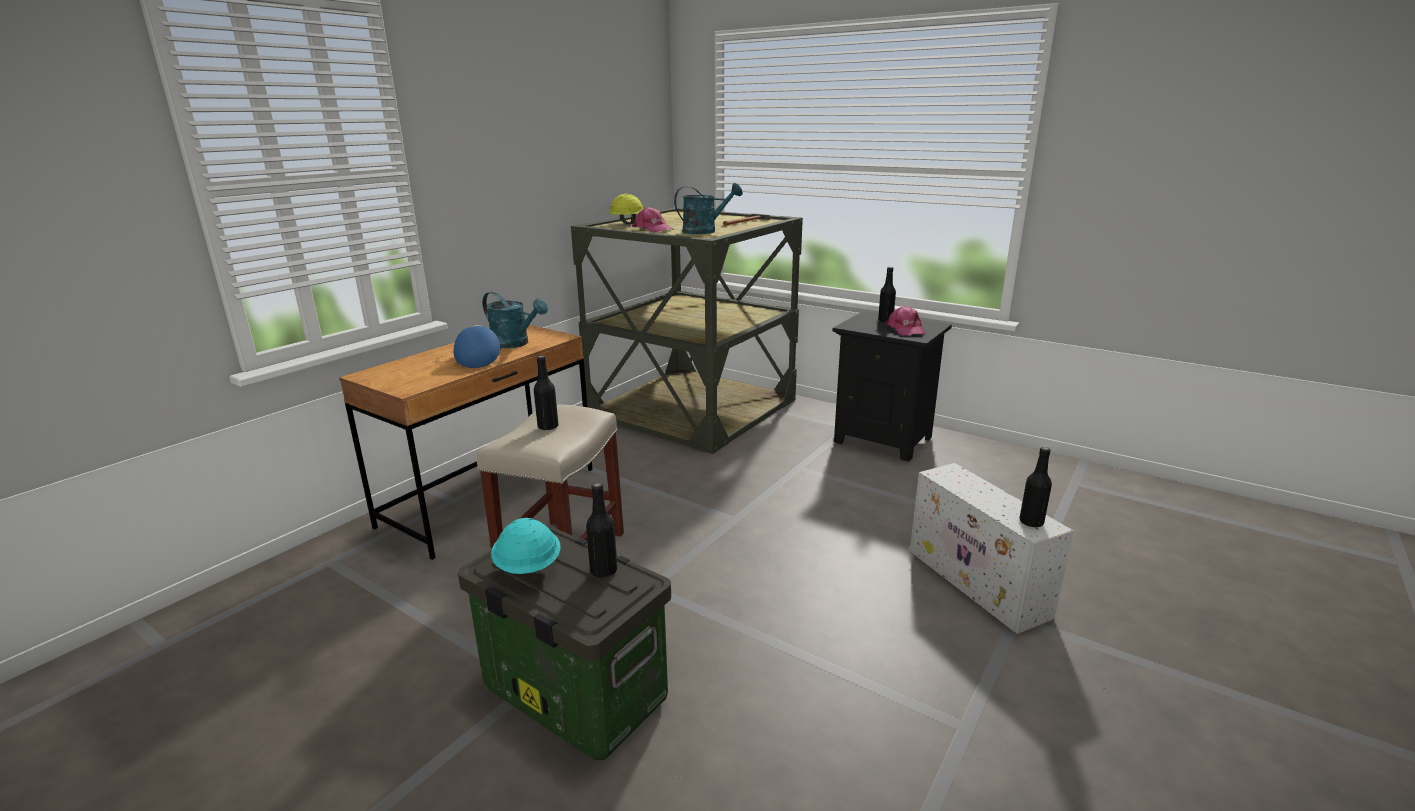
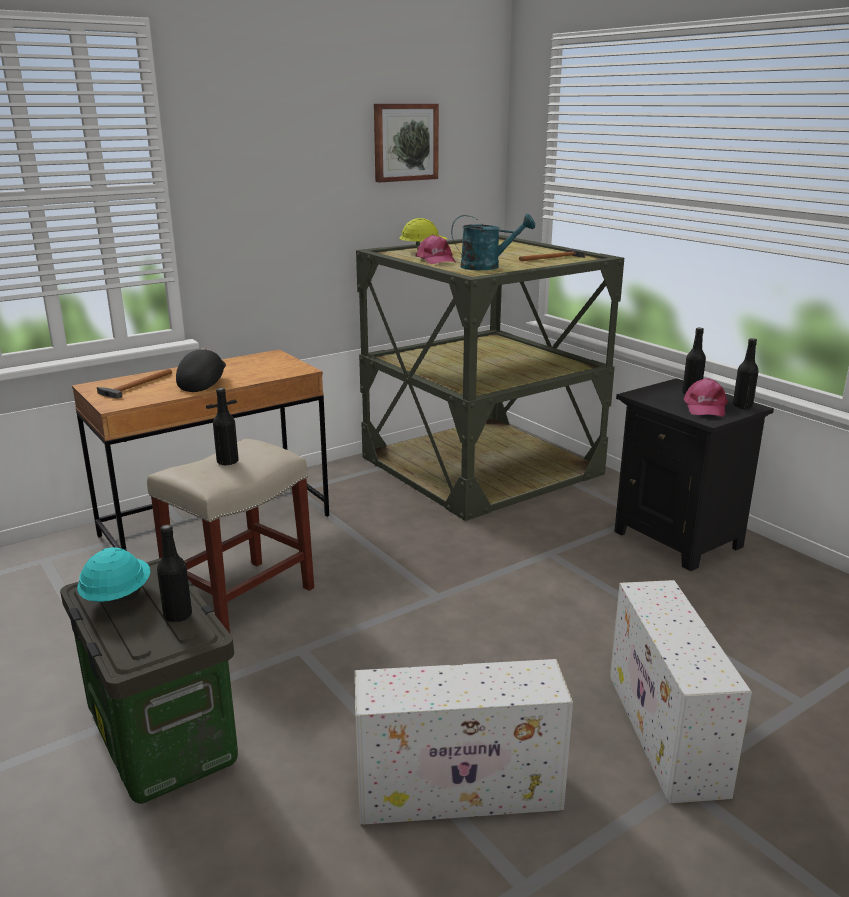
camera: 20 degrees right, 0 degrees up
blue cap [454,325,501,368] -> black cap [176,348,226,392]
turquoise watering can [482,292,548,348] -> none
black bottle [1019,447,1052,528] -> black bottle moved to [733,338,759,409]
none -> hammer [97,369,172,399]
none -> white storage box [355,659,573,825]
none -> picture [374,104,439,182]

